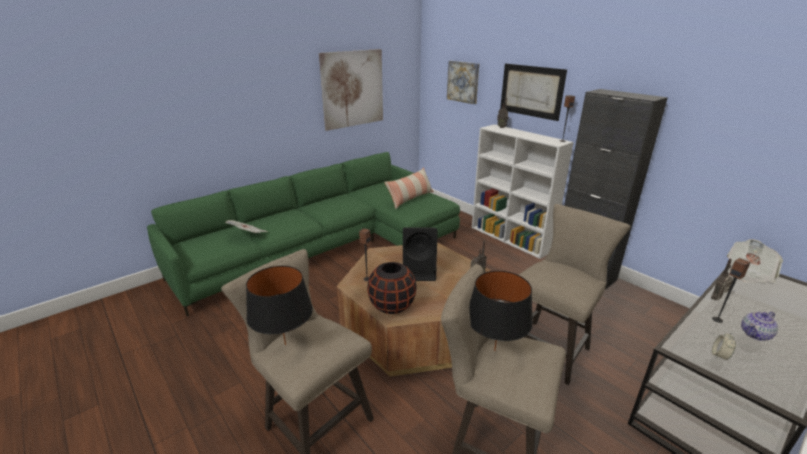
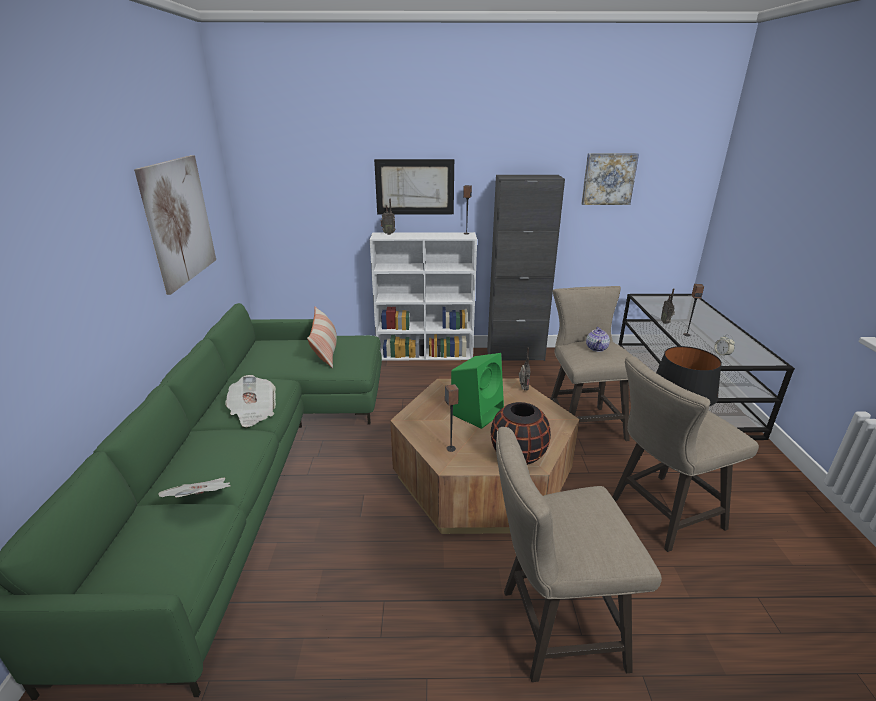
camera: 50 degrees left, 0 degrees up
black table lamp [246,266,313,345] -> none
black speaker [403,227,438,281] -> green speaker [451,353,504,429]
picture [447,61,479,104] -> picture moved to [581,153,639,205]
newspaper [727,239,783,283] -> newspaper moved to [225,375,276,427]
teapot [741,312,778,341] -> teapot moved to [586,327,610,352]

